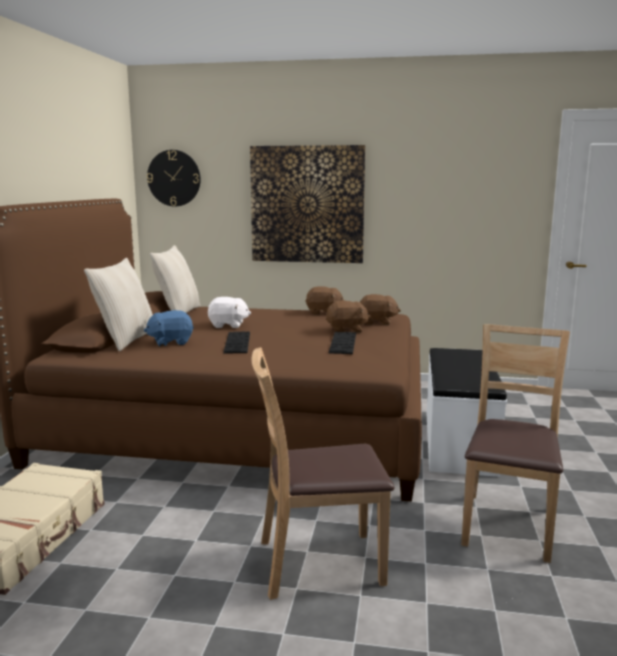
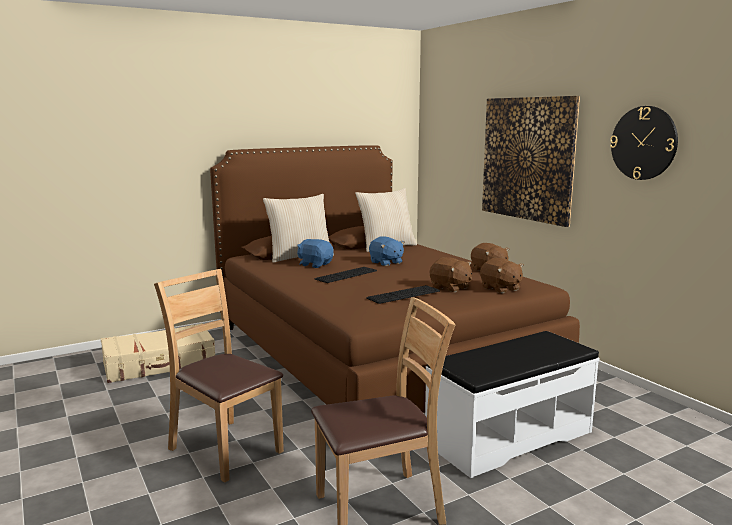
camera: 50 degrees right, 0 degrees up
wall clock [147,150,201,207] -> wall clock moved to [610,106,678,180]
white plush toy [208,297,251,328] -> blue plush toy [369,236,404,266]

